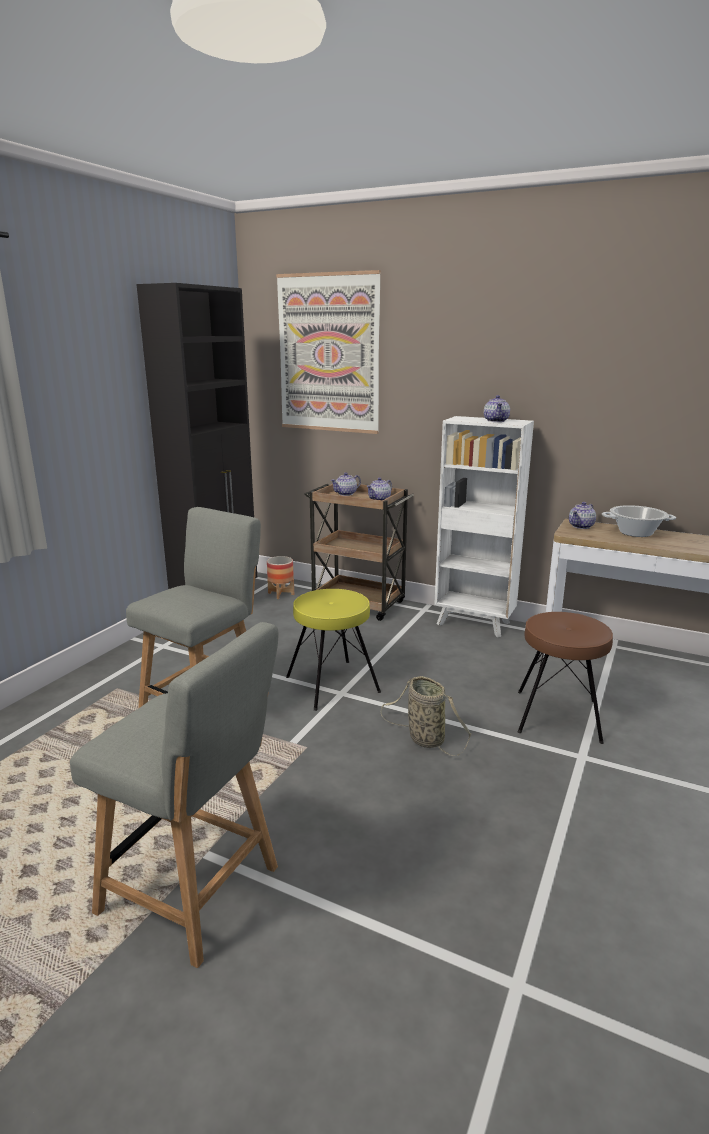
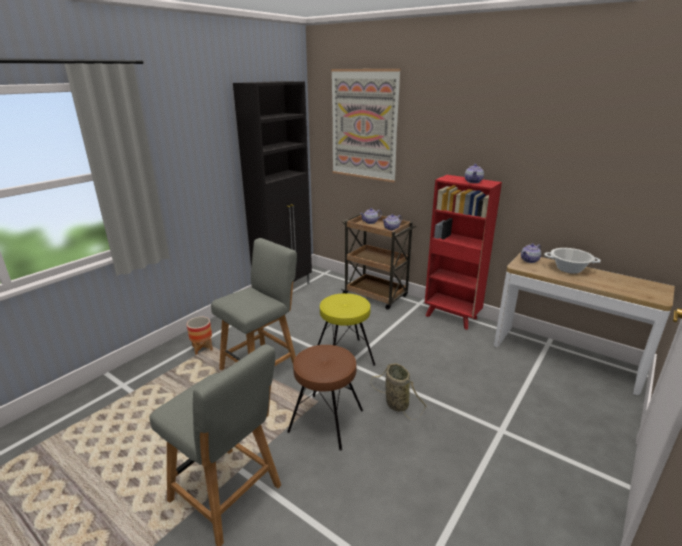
camera: 10 degrees right, 5 degrees up
planter [267,556,294,599] -> planter moved to [187,317,213,355]
white bookcase [434,416,534,637] -> red bookcase [425,175,502,330]
brown stool [518,612,613,744] -> brown stool moved to [287,345,363,451]

